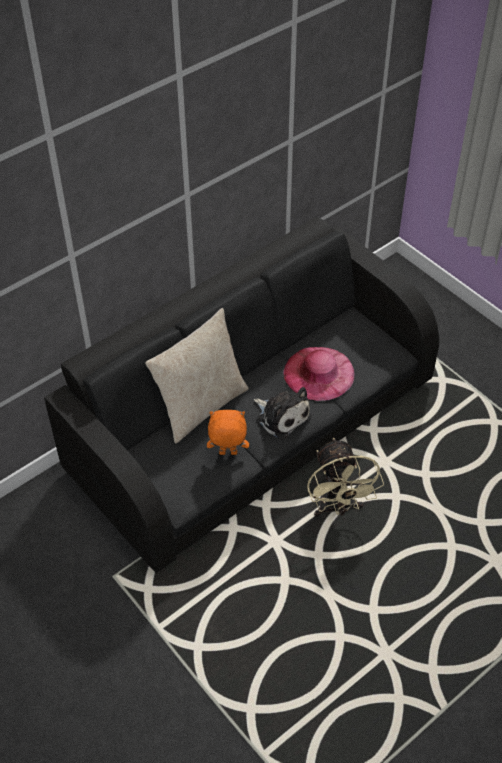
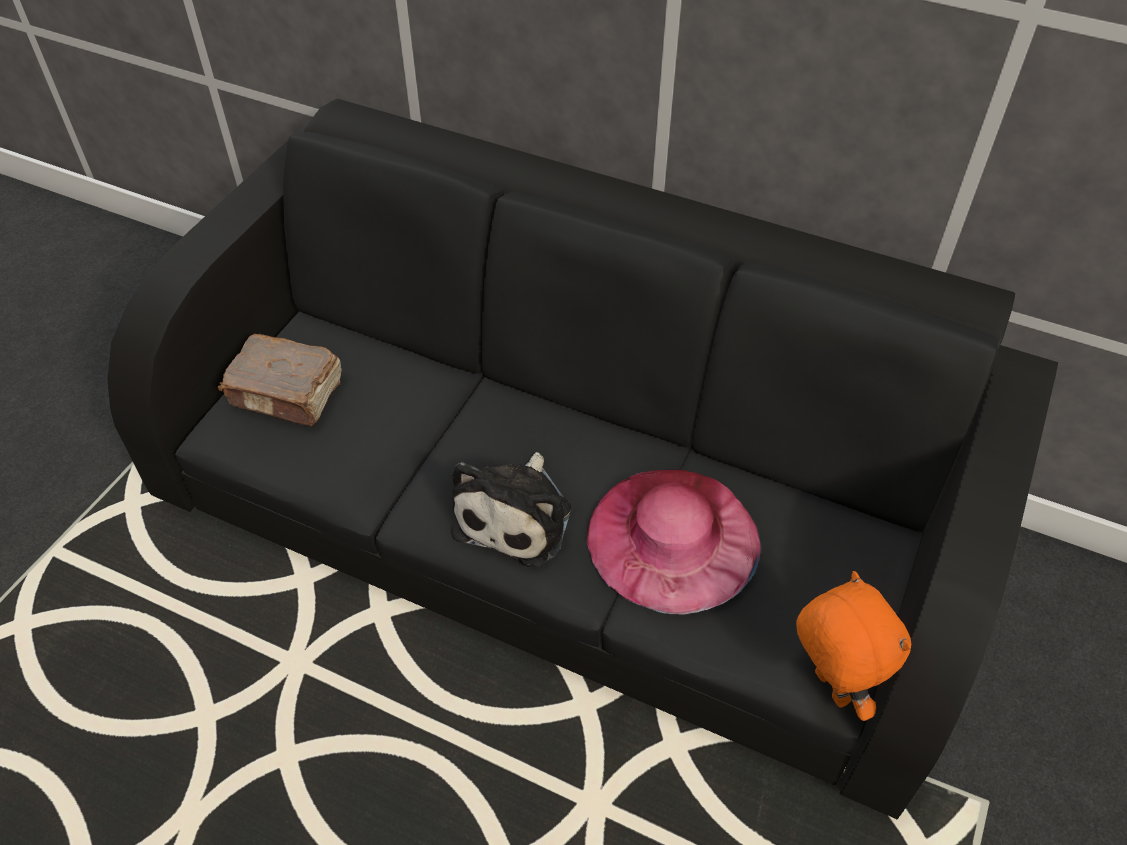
camera: 65 degrees right, 0 degrees up
beige pillow [145,308,249,443] -> none
orange plush toy [207,410,249,455] -> orange plush toy moved to [796,571,911,721]
beige fan [307,437,384,517] -> none
none -> brown book [218,334,342,427]

